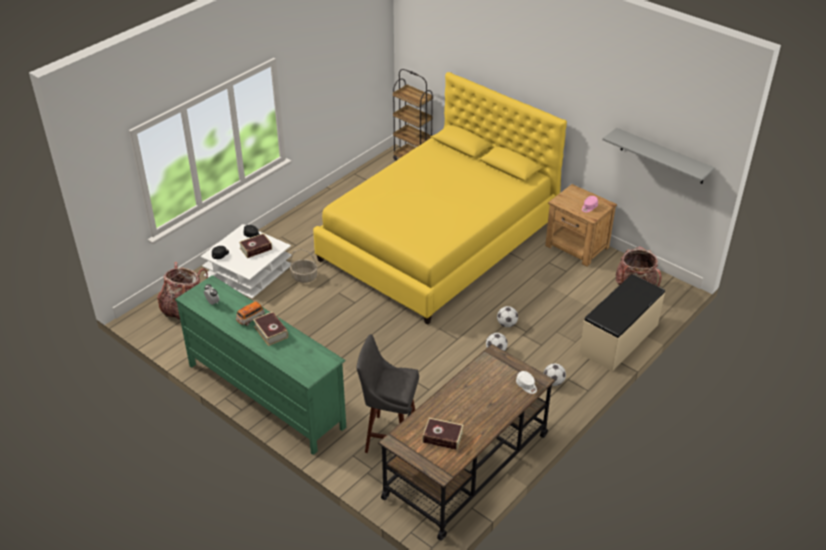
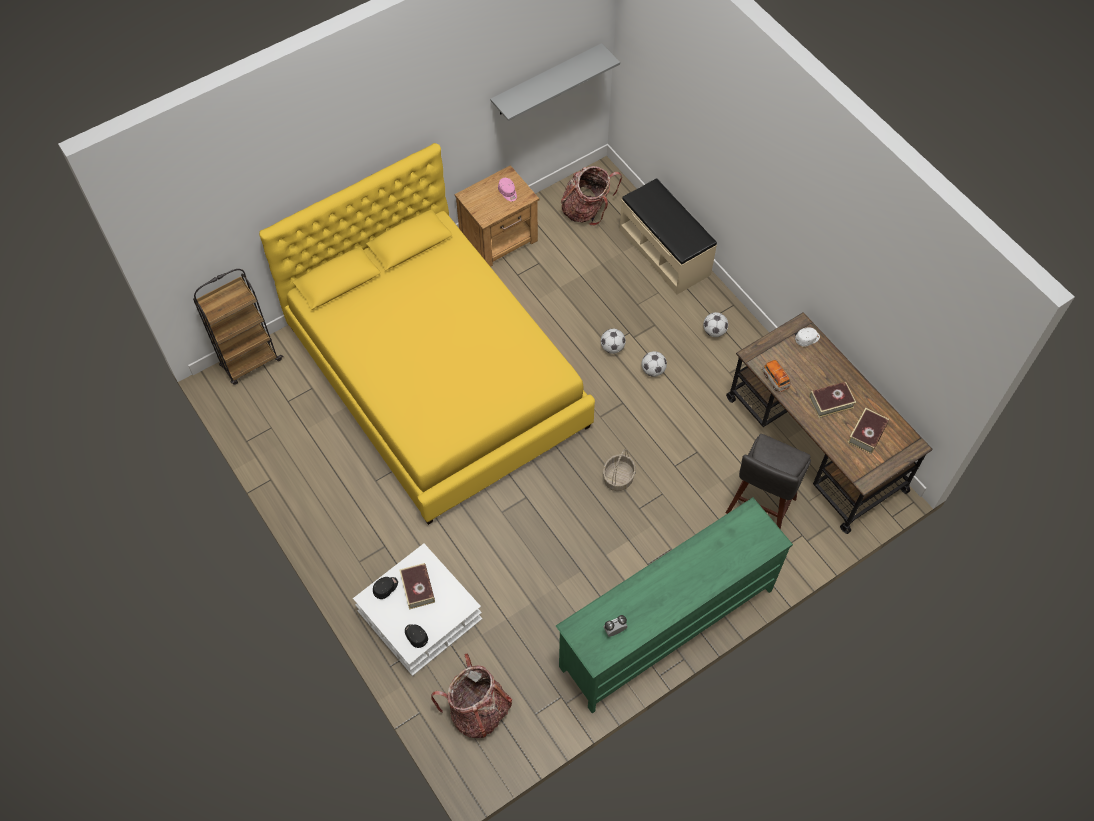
camera: 75 degrees left, 20 degrees up
toy car [236,301,265,326] -> toy car moved to [762,360,790,393]
book [253,311,288,346] -> book moved to [809,382,856,418]
basket [290,249,318,283] -> basket moved to [603,449,636,491]

